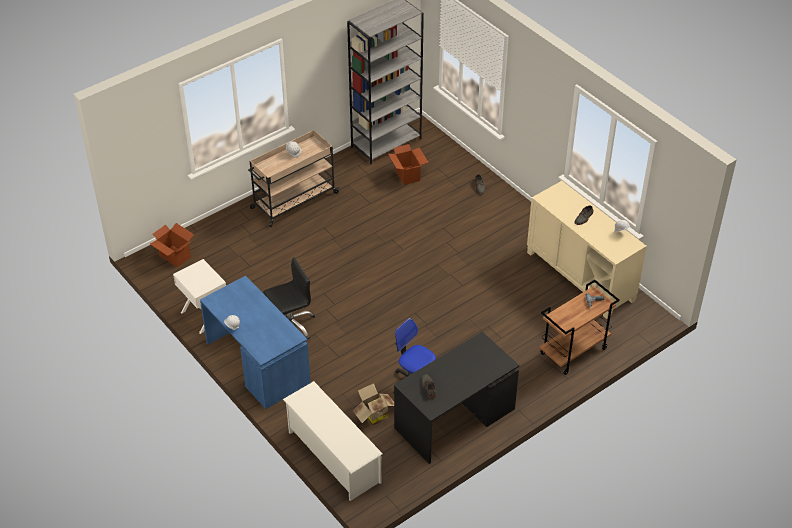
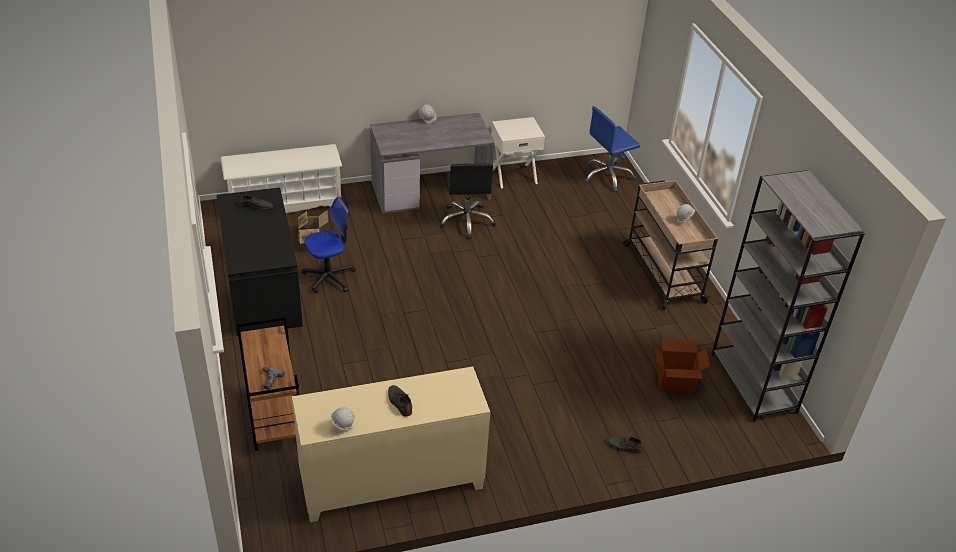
camera: 110 degrees right, 5 degrees down
cardboard box [150,223,194,267] -> blue office chair [584,106,640,192]
blue desk [200,276,311,409] -> grey desk [370,113,495,214]

